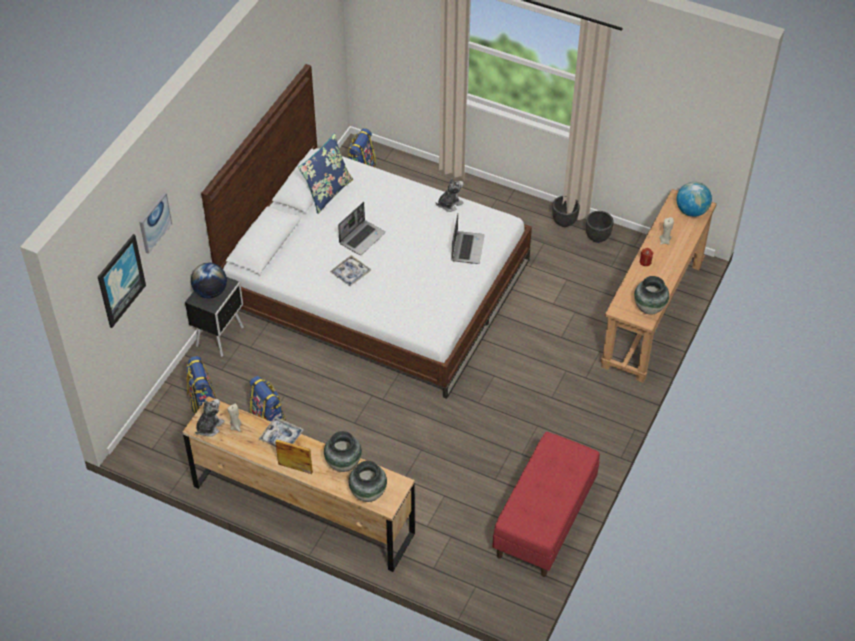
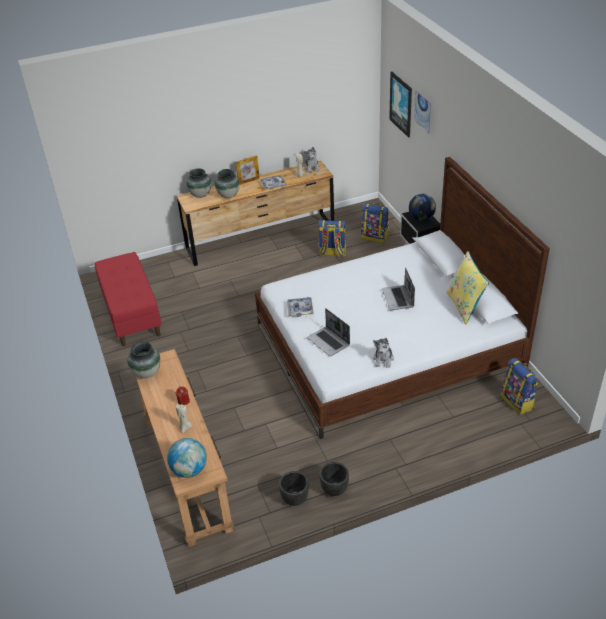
camera: 135 degrees right, 10 degrees down
blue pillow [298,133,353,214] -> yellow pillow [447,251,489,325]
tray [330,255,371,287] -> tray moved to [287,297,314,317]

